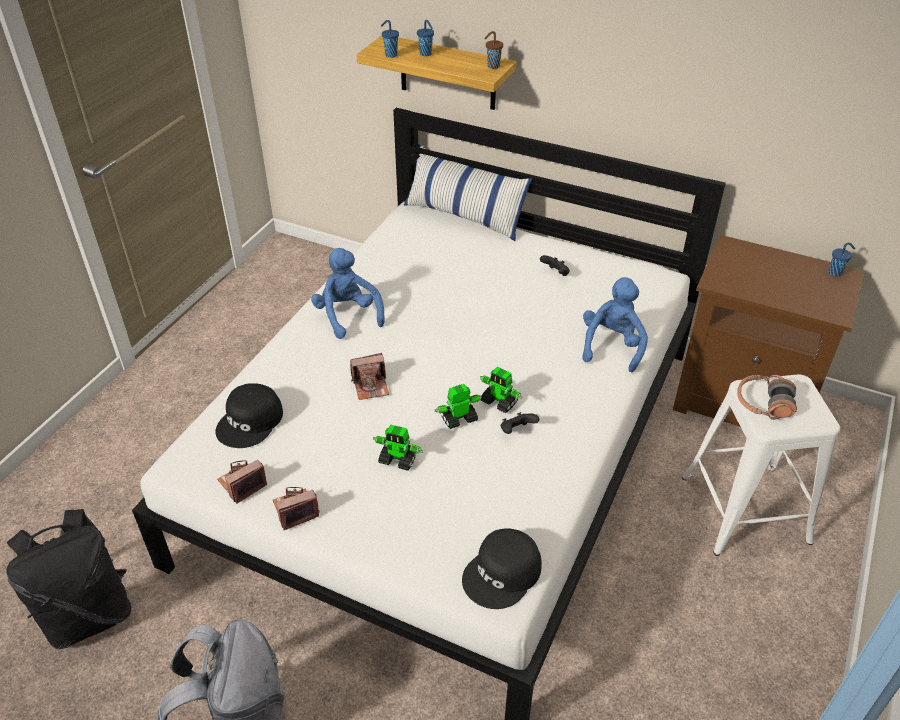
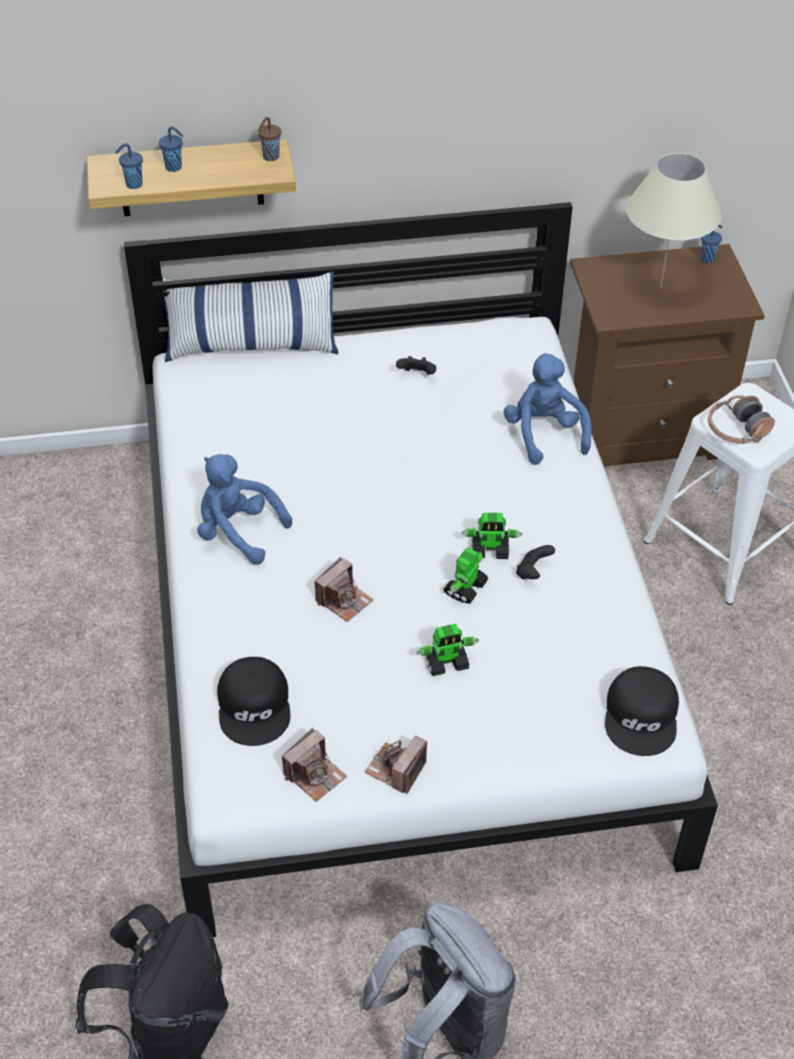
camera: 35 degrees left, 5 degrees up
camera [217,460,267,504] -> camera turned 150 degrees counterclockwise [282,728,347,802]
none -> beige table lamp [626,153,722,289]

